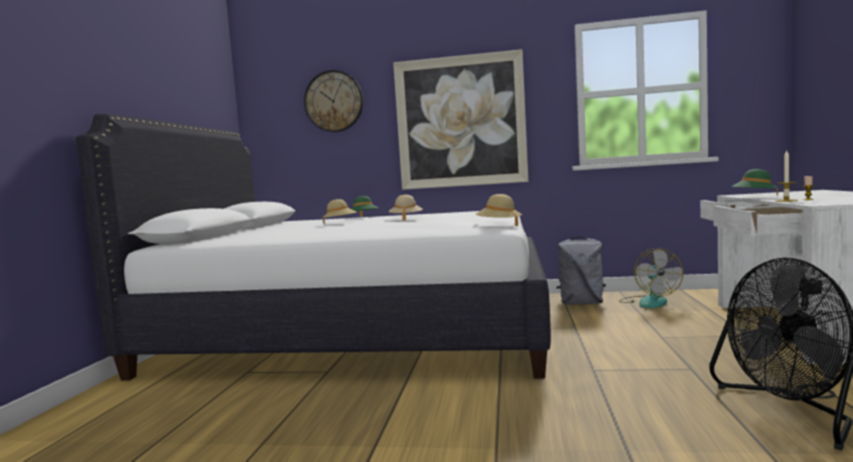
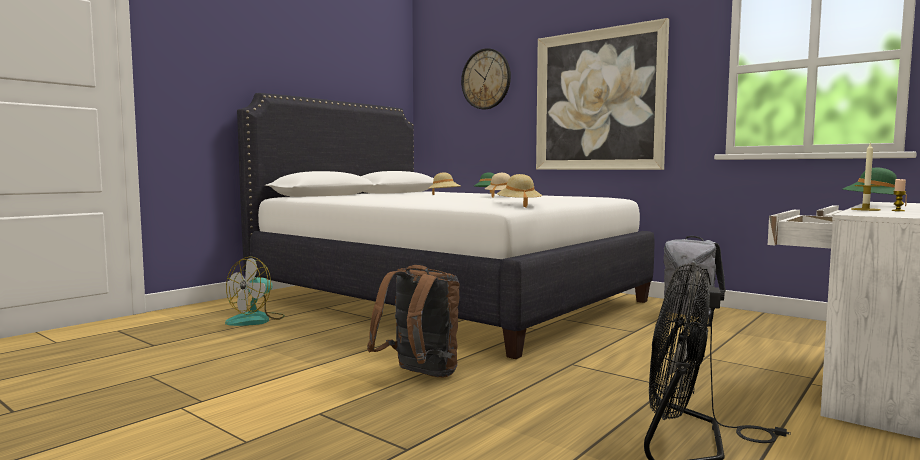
camera: 30 degrees right, 0 degrees up
fan [619,248,683,308] -> fan moved to [225,256,285,326]
none -> brown backpack [367,265,460,377]

